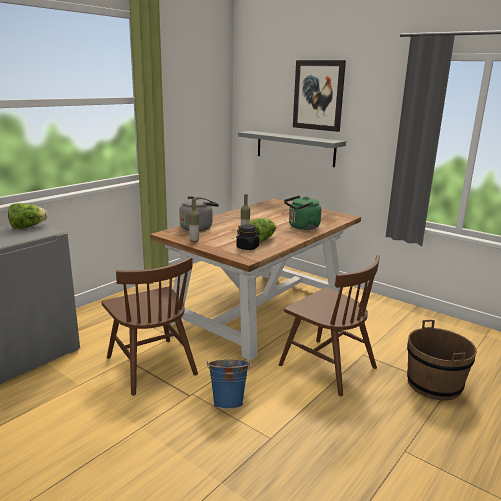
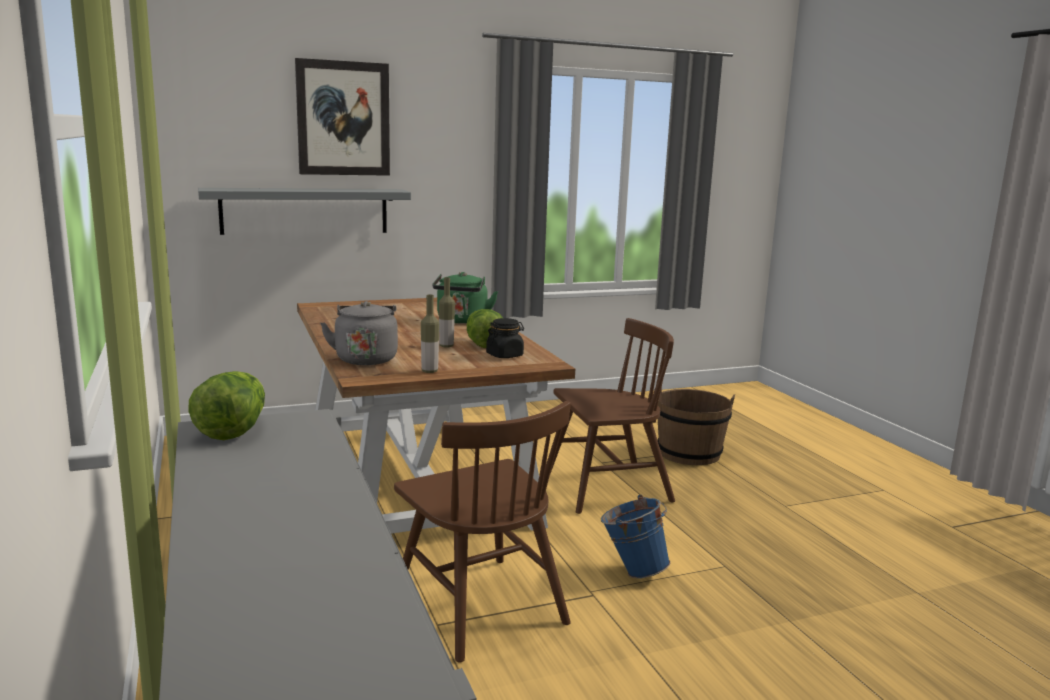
camera: 60 degrees left, 5 degrees down
brown chair [102,257,198,396] -> brown chair turned 60 degrees clockwise [394,401,571,663]

